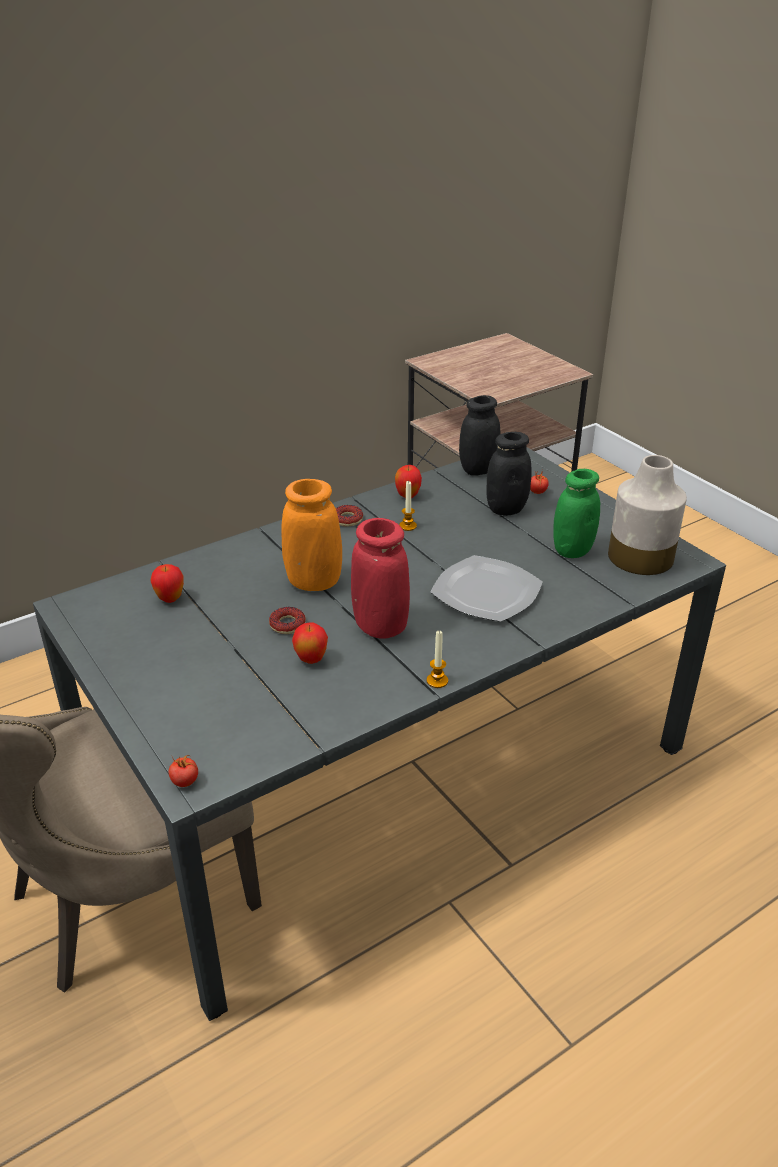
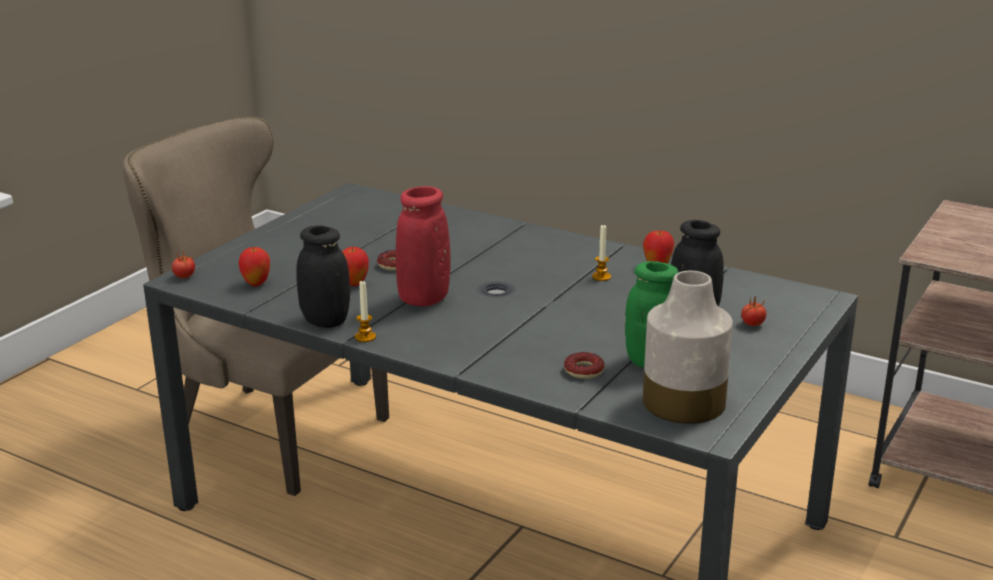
camera: 65 degrees right, 10 degrees down
apple [150,564,184,603] -> apple moved to [238,247,270,286]
orange vase [282,479,342,591] -> none
donut [336,505,363,526] -> donut moved to [564,352,605,379]
plate [431,555,542,622] -> none
black jar [459,395,500,476] -> black jar moved to [296,226,350,328]

